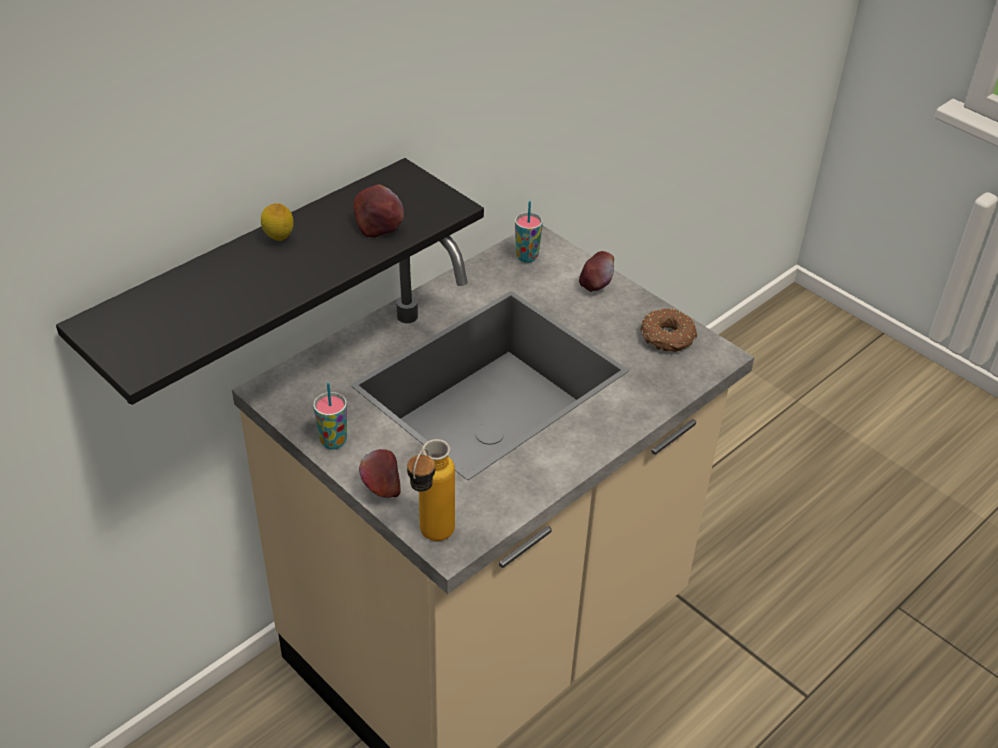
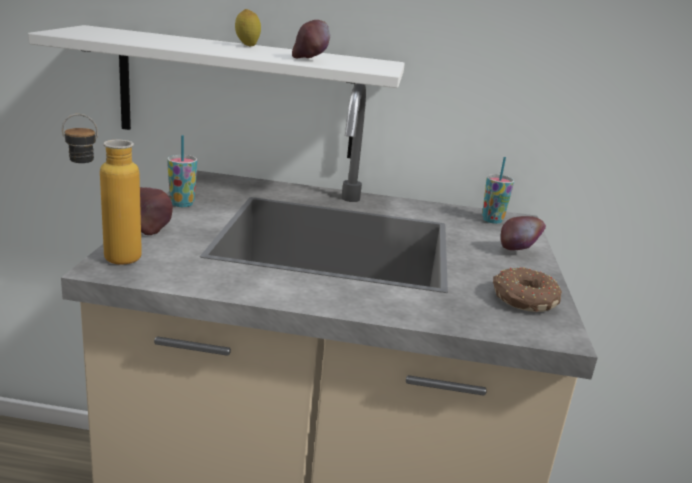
camera: 50 degrees right, 20 degrees down
black shelf [56,158,484,405] -> white shelf [28,25,405,158]

